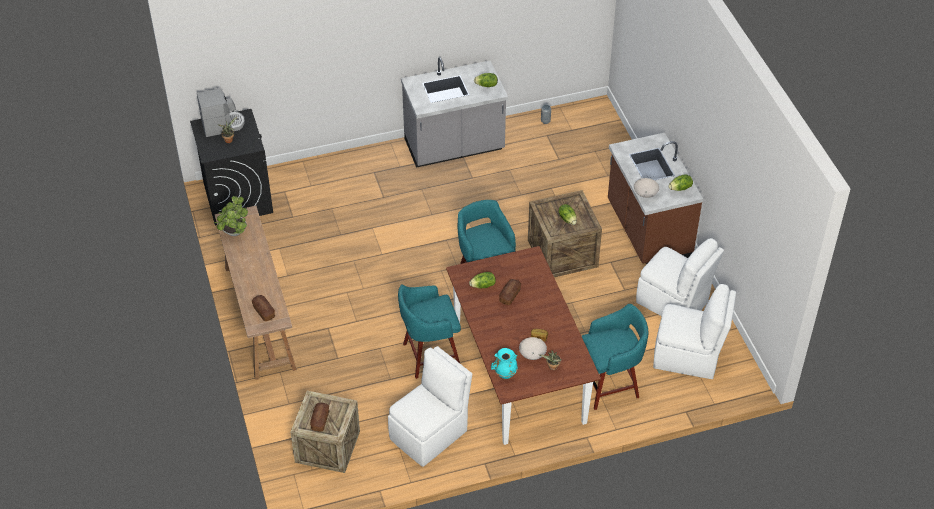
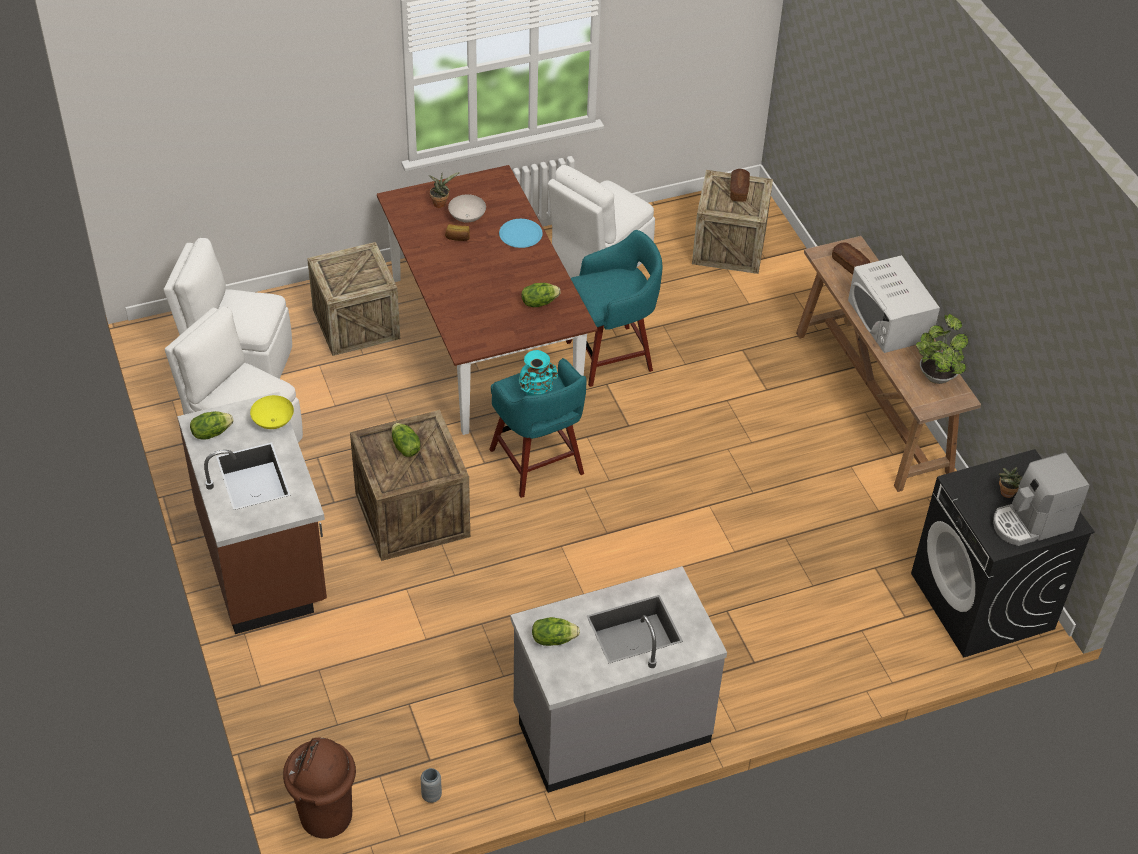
camera: 175 degrees right, 0 degrees up
turquoise vase [491,348,518,379] -> turquoise vase moved to [519,350,558,396]
bread [499,279,521,305] -> none
turquoise stool [582,304,648,410] -> crate [307,242,400,356]
white bowl [634,178,659,198] -> yellow bowl [250,395,294,429]
none -> brown trash can [283,738,356,839]
none -> blue plate [499,219,543,248]
none -> white microwave [848,255,940,353]

